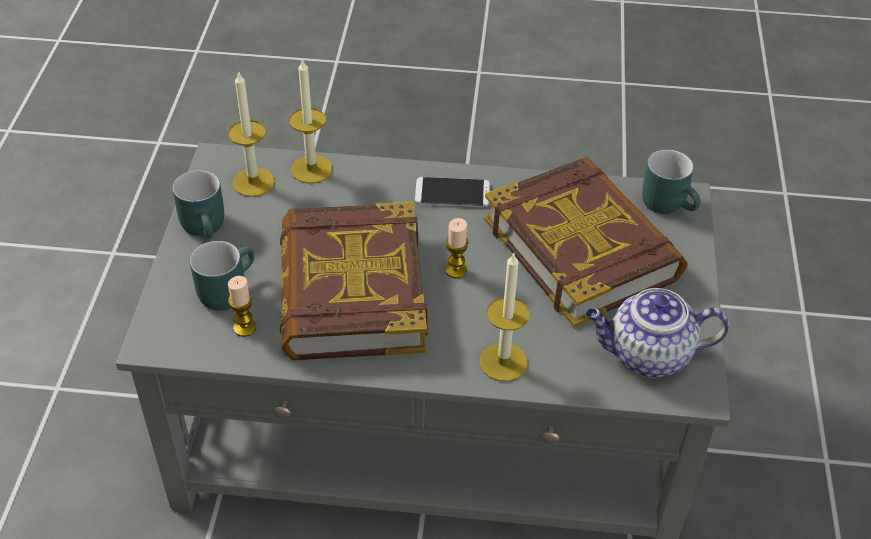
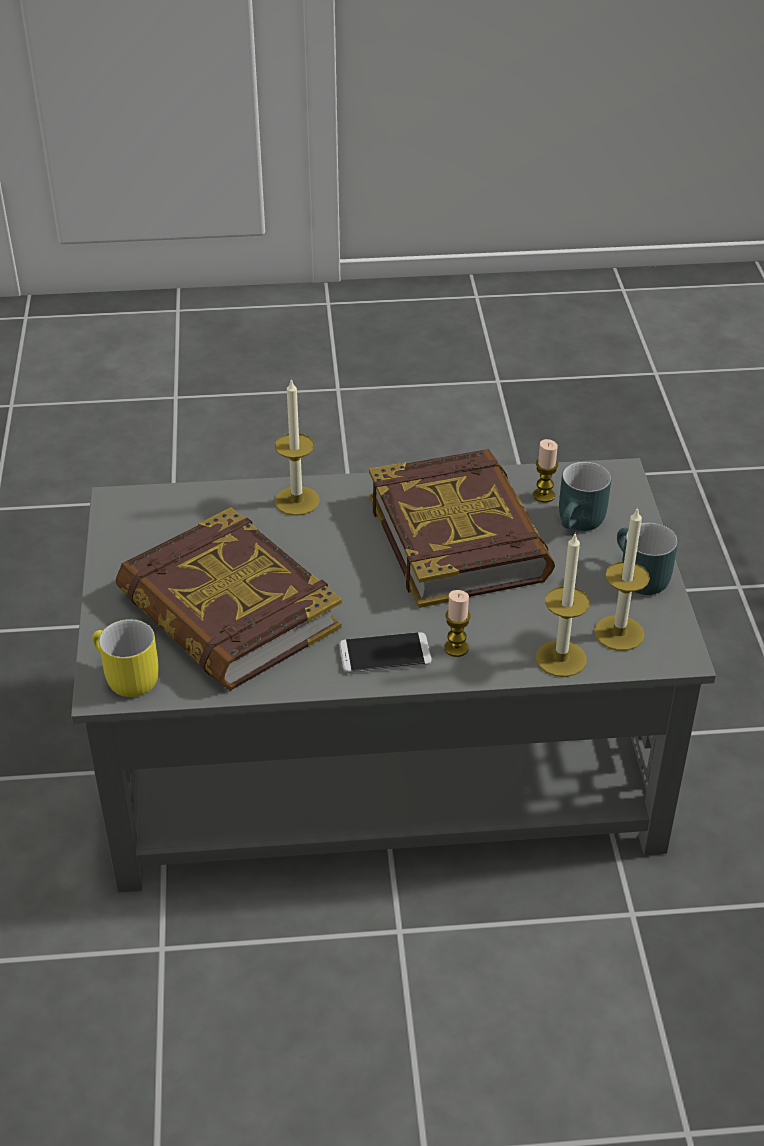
camera: 170 degrees right, 5 degrees down
candle [445,218,469,278] -> candle moved to [444,590,471,657]
teapot [585,288,729,378] -> none
turquoise mug [642,150,701,214] -> yellow mug [93,619,159,697]

